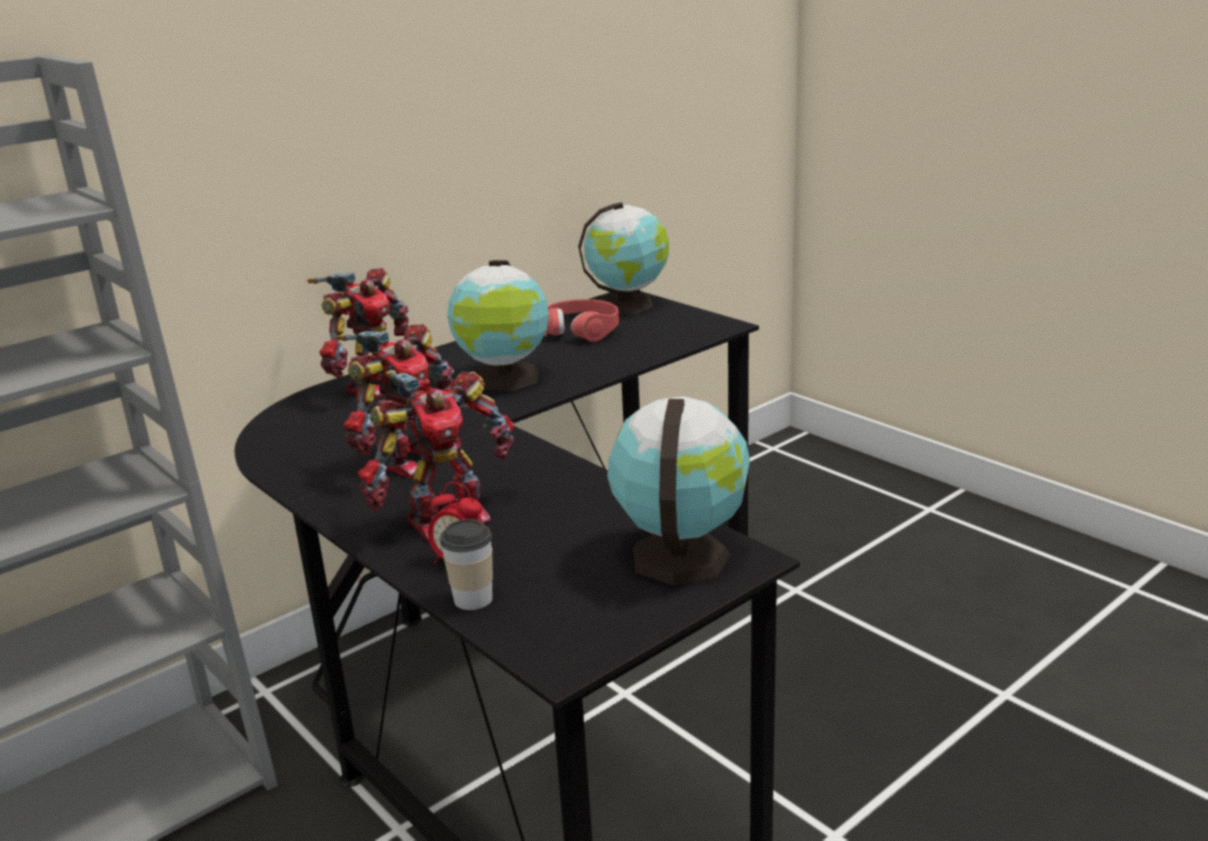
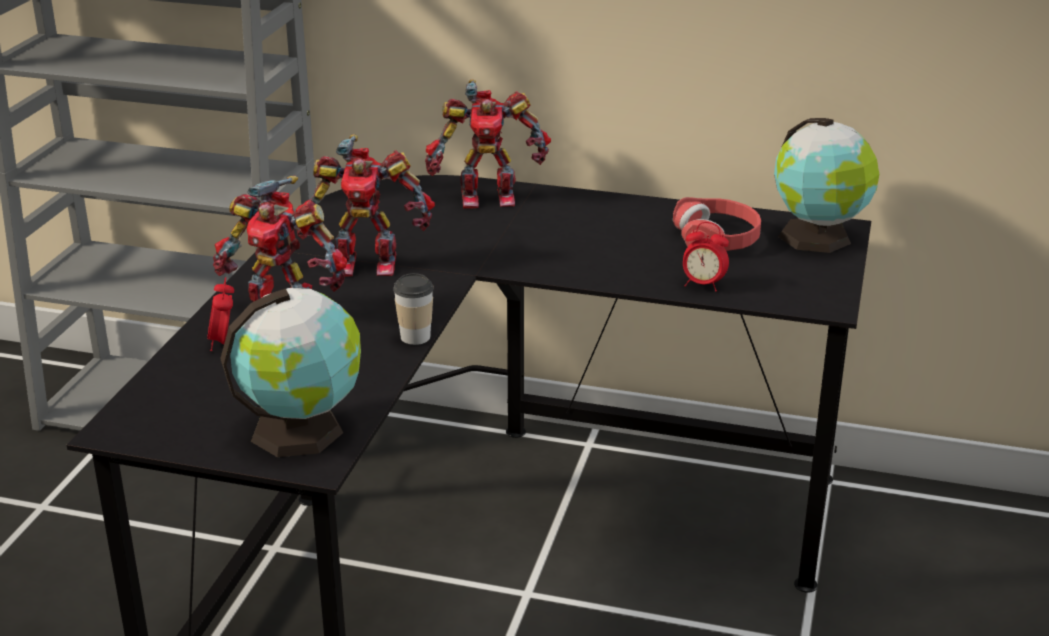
camera: 55 degrees right, 5 degrees up
cup [440,519,493,610] -> cup moved to [393,273,434,345]
globe [447,260,549,391] -> none
none -> alarm clock [683,222,729,292]

